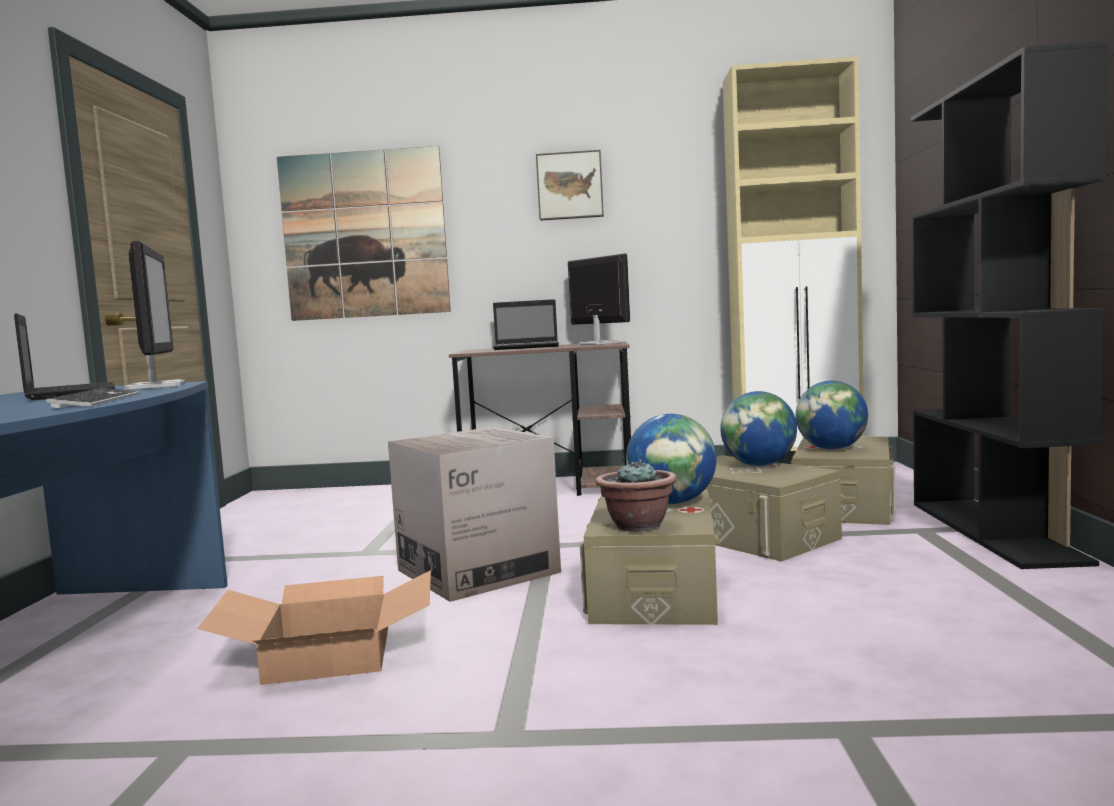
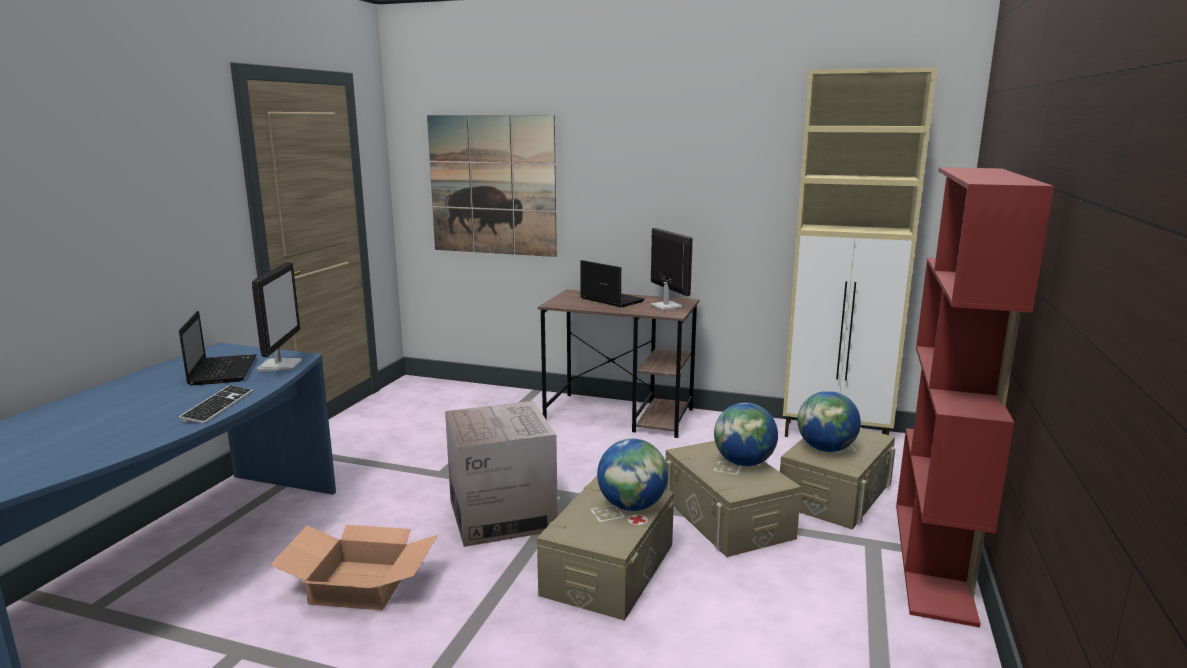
camera: 15 degrees right, 10 degrees up
laptop [493,299,559,350] -> laptop turned 150 degrees counterclockwise [580,260,645,307]
picture [536,150,604,221] -> none
potted plant [595,459,677,532] -> none
black bookcase [911,40,1108,569] -> red bookcase [896,167,1054,627]

